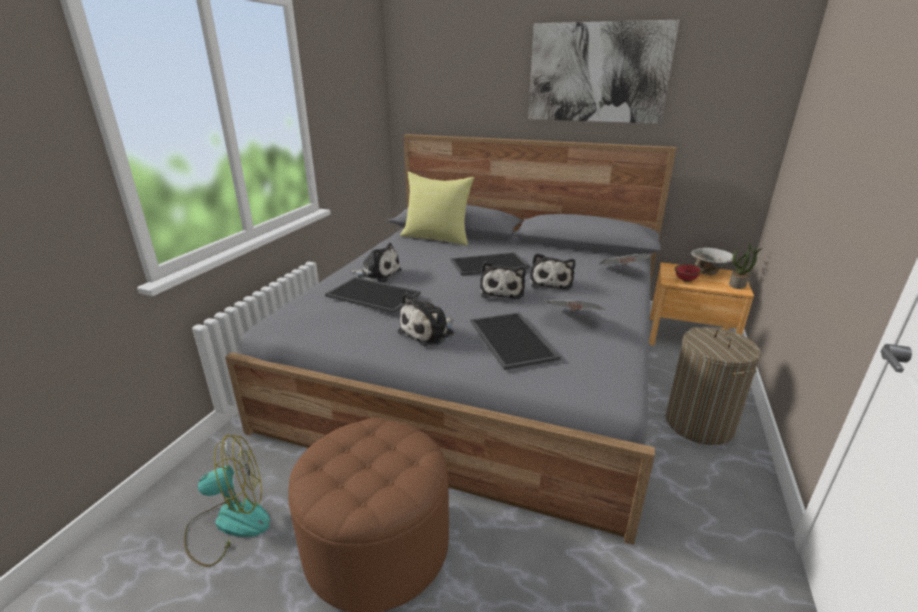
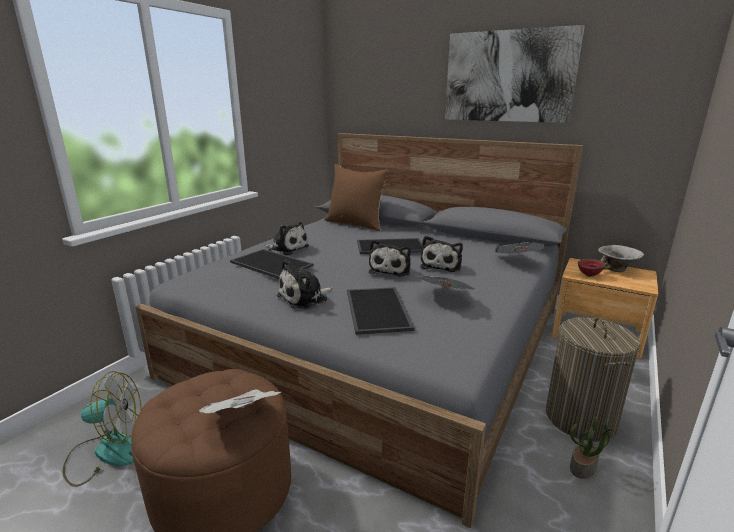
camera: 10 degrees right, 5 degrees down
yellow pillow [400,172,474,246] -> brown pillow [324,164,389,231]
potted plant [729,243,763,289] -> potted plant moved to [570,417,613,479]
none -> newspaper [199,389,281,413]

